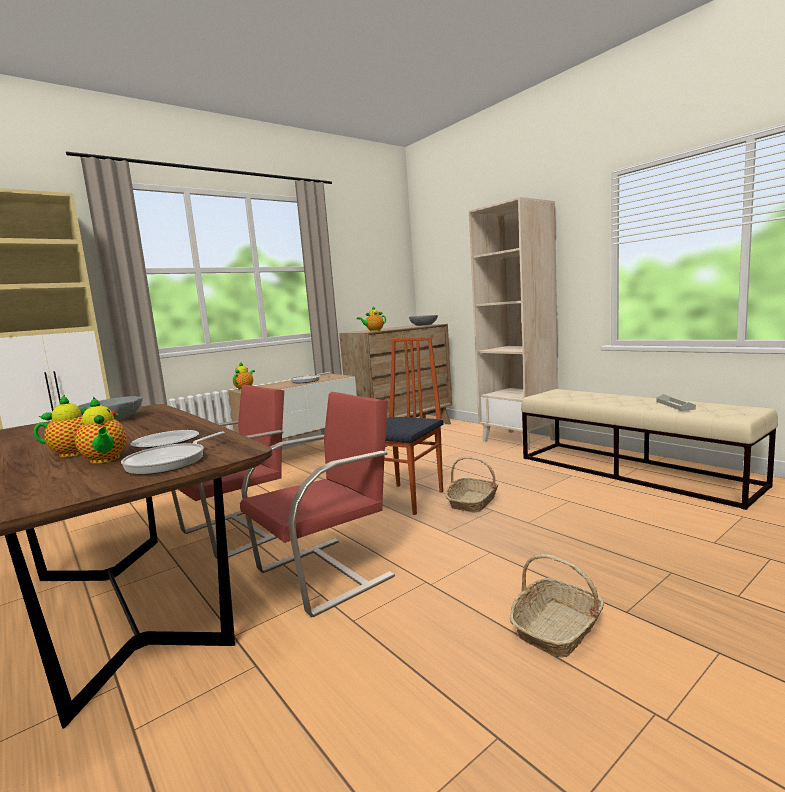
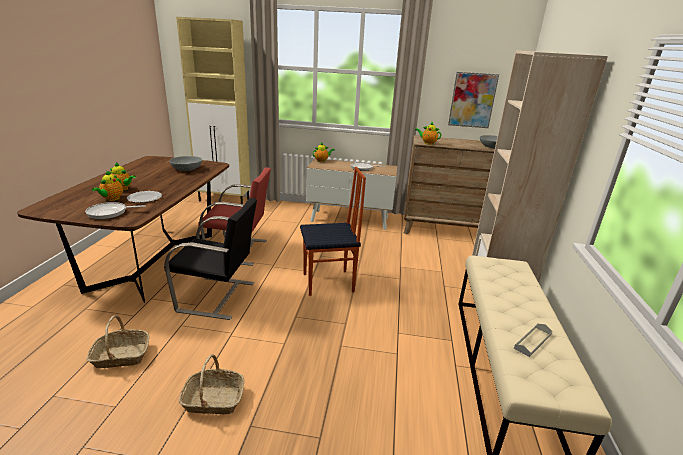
camera: 45 degrees right, 15 degrees up
red chair [240,392,395,617] -> black chair [164,198,257,320]
basket [446,456,498,513] -> basket moved to [87,315,149,368]
none -> picture [448,72,499,128]

